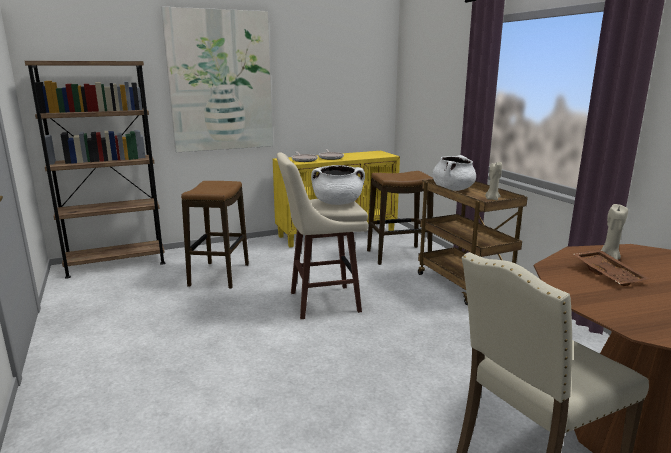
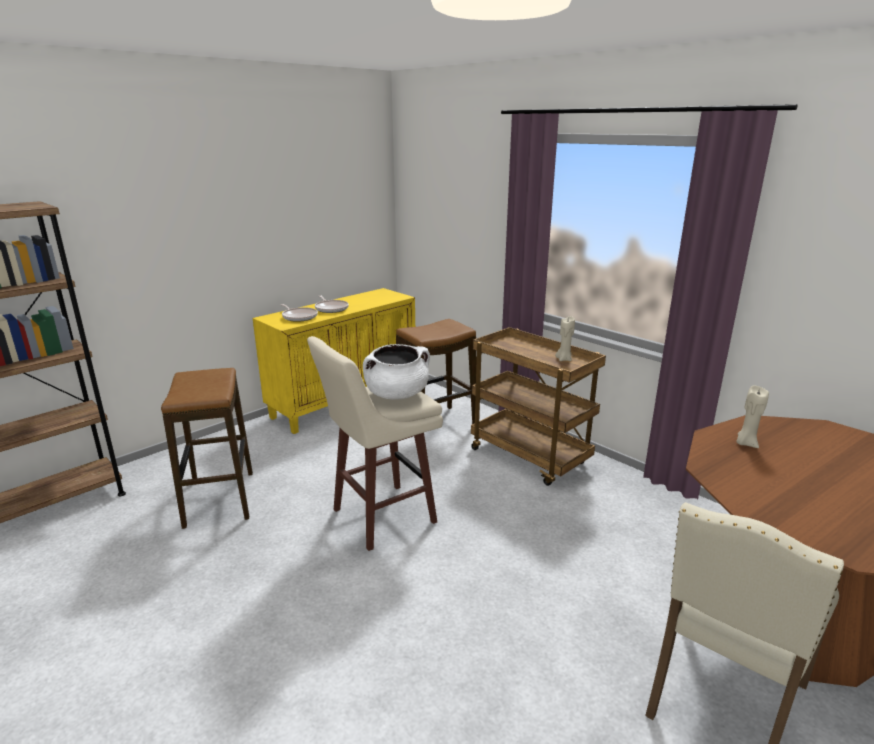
camera: 20 degrees left, 5 degrees up
picture [161,7,273,152] -> none
white cooking pot [432,155,476,191] -> none
brown tray [573,250,650,286] -> none

